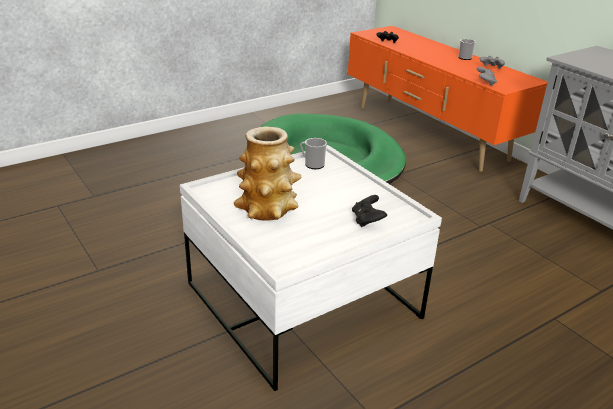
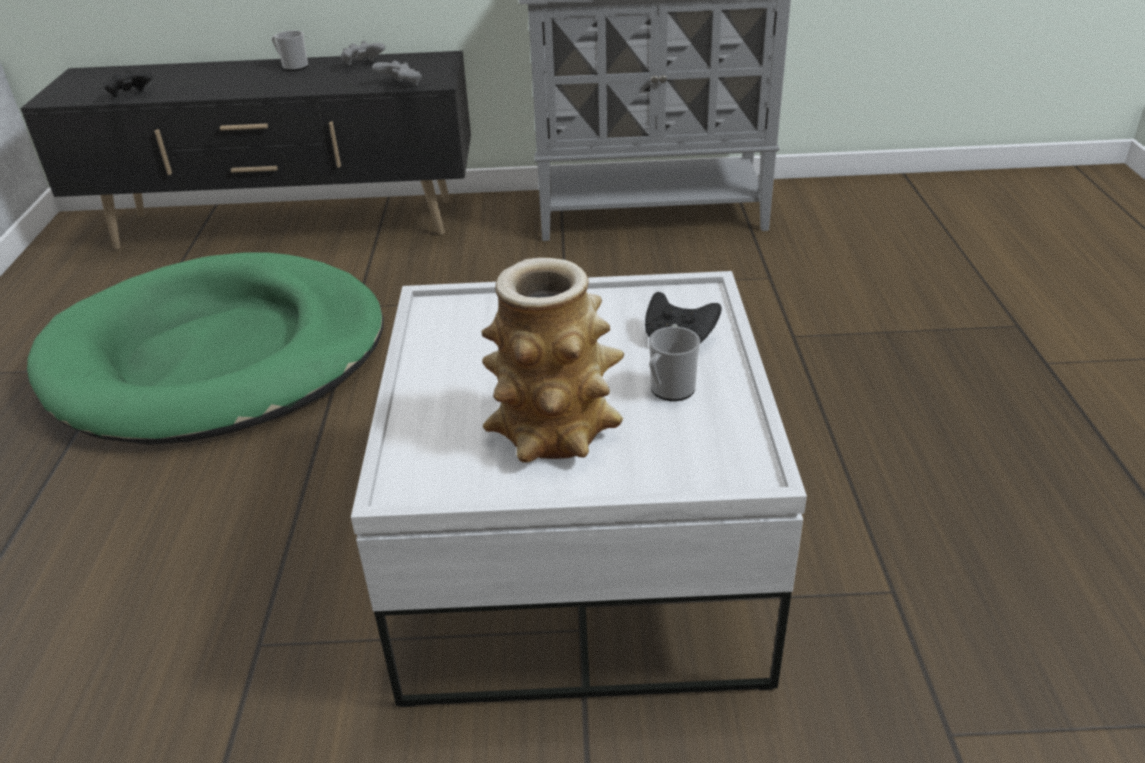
camera: 55 degrees left, 5 degrees up
mug [300,138,327,169] -> mug moved to [649,327,700,401]
orange tv stand [348,26,548,172] -> black tv stand [20,51,471,250]

